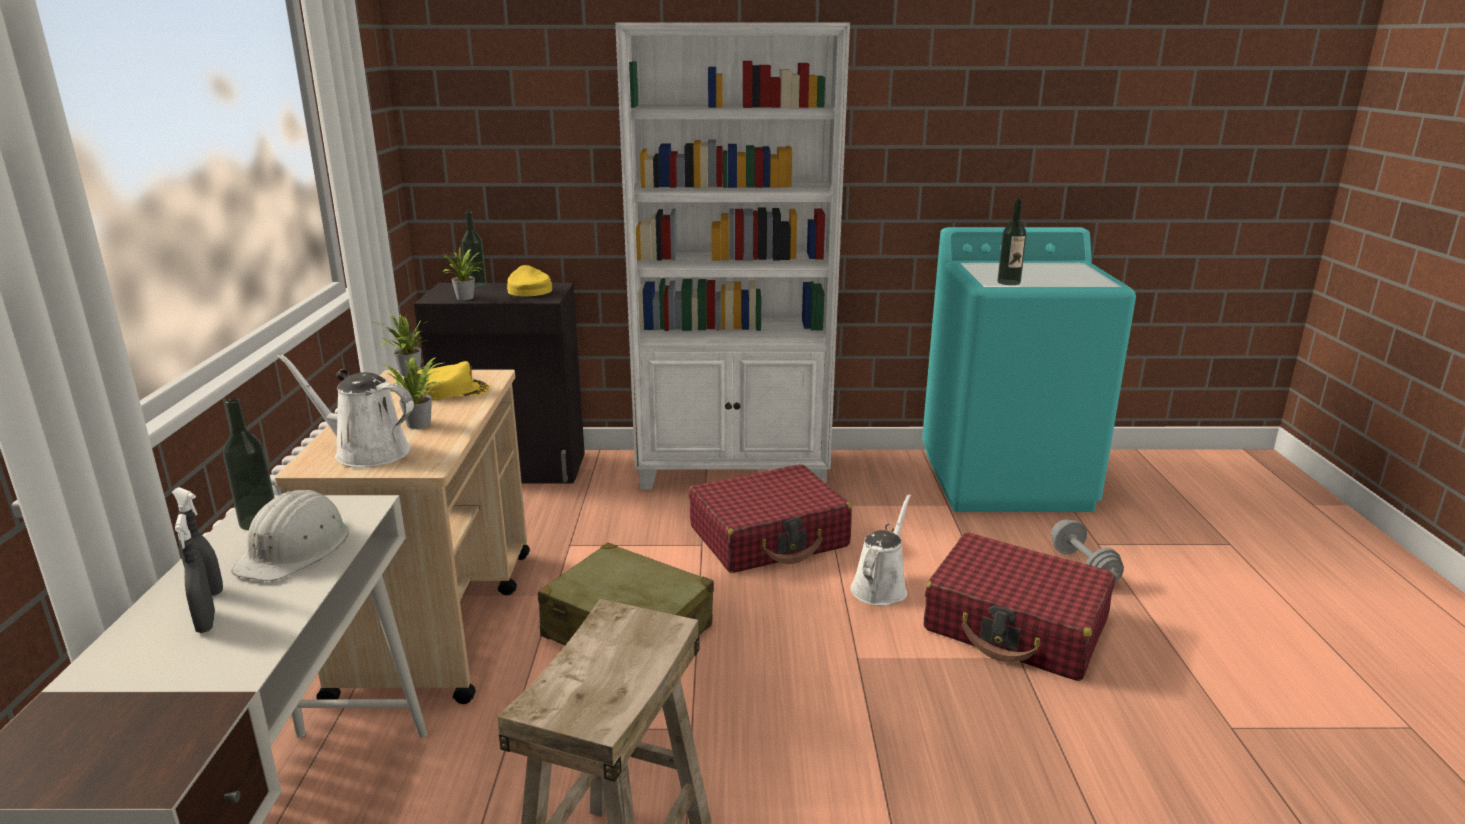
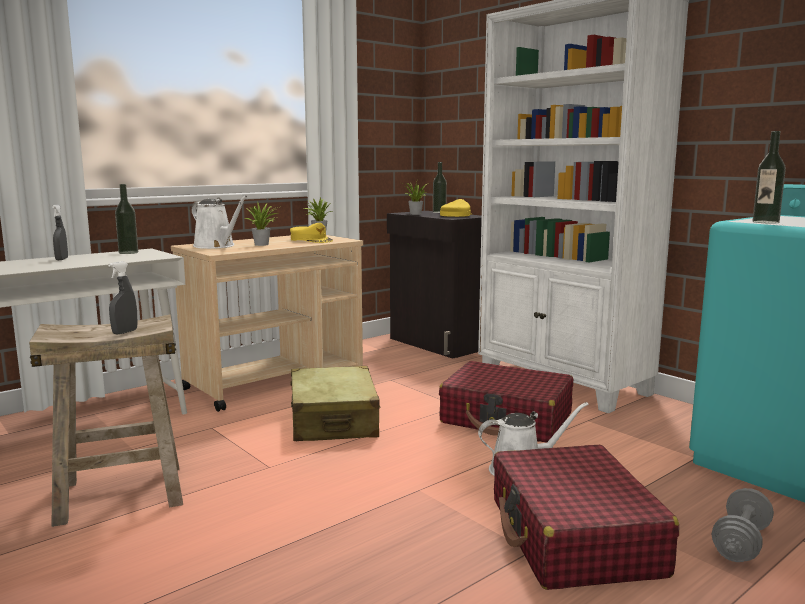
camera: 50 degrees right, 10 degrees down
grey spray bottle [175,514,215,633] -> grey spray bottle moved to [108,261,137,334]
white hard hat [231,490,349,581] -> none
white watering can [277,354,414,468] -> white watering can turned 150 degrees clockwise [192,195,248,249]

